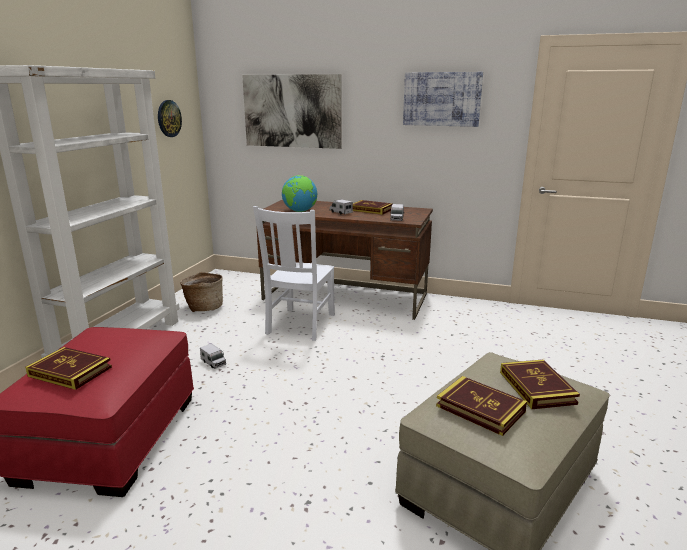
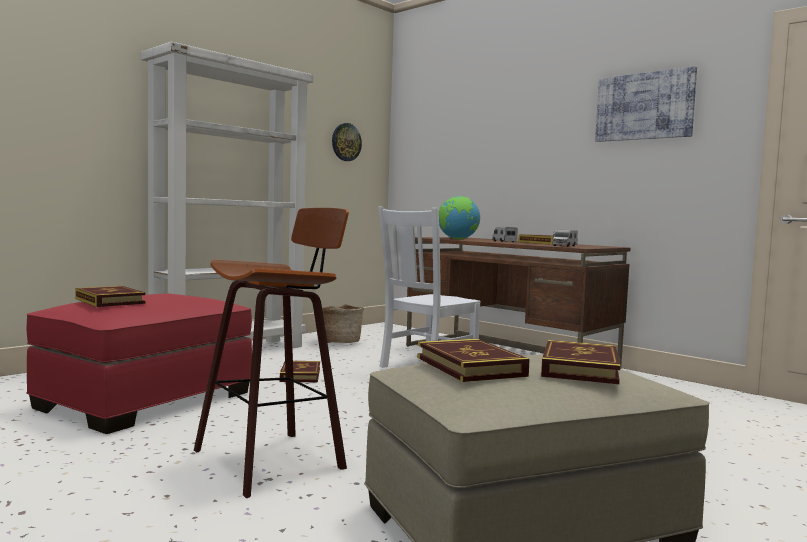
camera: 25 degrees right, 15 degrees down
toy truck [200,343,226,369] -> book [280,361,320,382]
picture [242,74,342,149] -> none
none -> stool [194,208,349,498]

